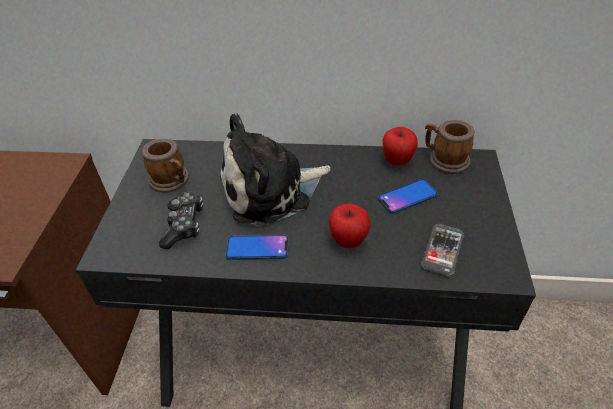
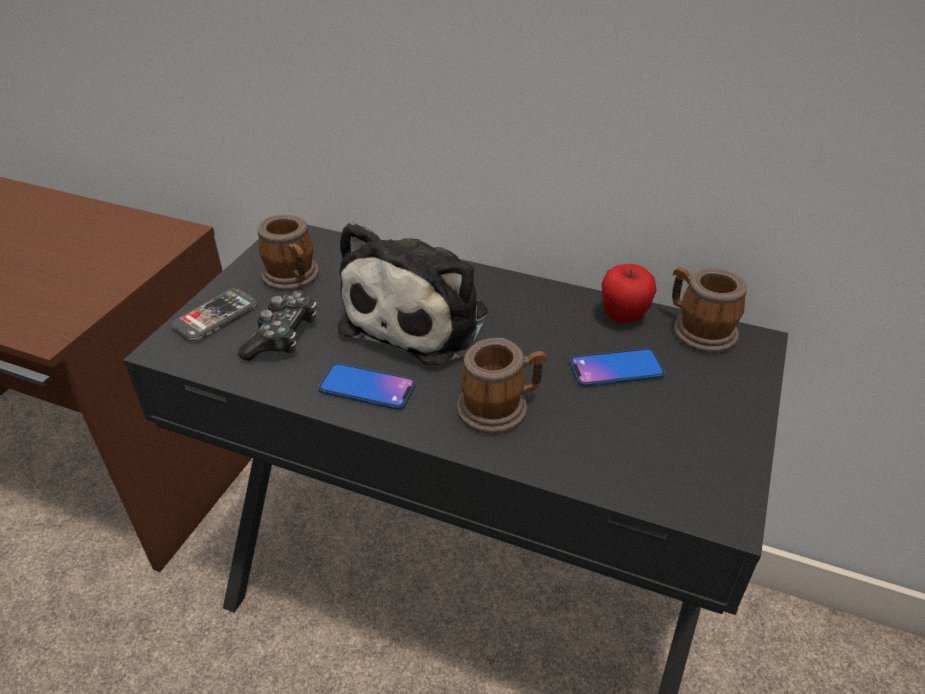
camera: 15 degrees right, 5 degrees down
plush toy [220,113,330,226] -> plush toy turned 60 degrees counterclockwise [338,222,488,365]
apple [329,203,370,248] -> mug [457,338,547,435]
phone [421,224,464,277] -> phone moved to [172,288,257,342]

